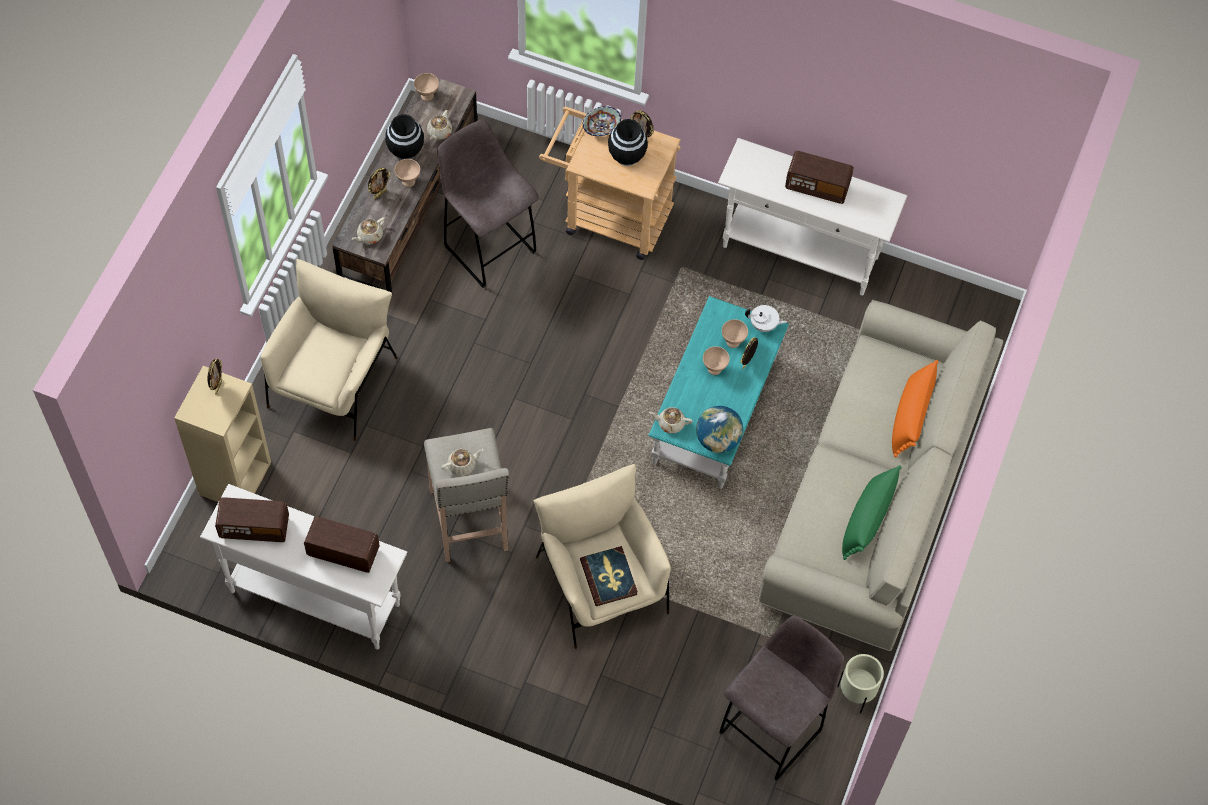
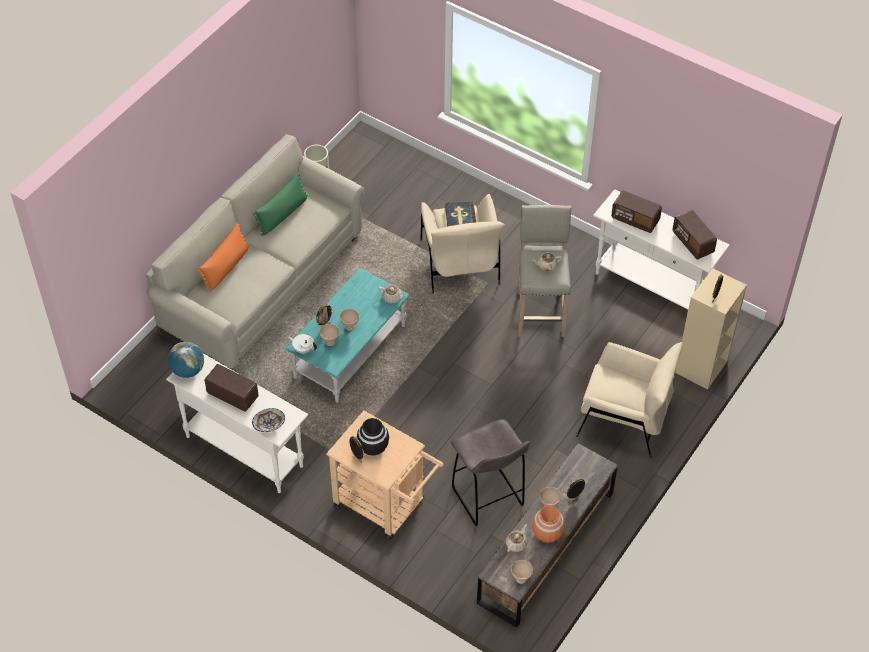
camera: 165 degrees left, 10 degrees down
radio [215,497,289,542] -> radio turned 135 degrees counterclockwise [673,210,717,260]
beige armchair [261,259,397,441] -> beige armchair turned 105 degrees counterclockwise [576,342,682,458]
beige teapot [352,217,385,244] -> none
black vase [385,114,424,159] -> orange vase [532,505,565,543]
bowl [583,106,621,136] -> bowl moved to [252,408,285,432]
globe [696,406,743,453] -> globe moved to [168,342,204,378]
grey stool [719,616,844,781] -> none

